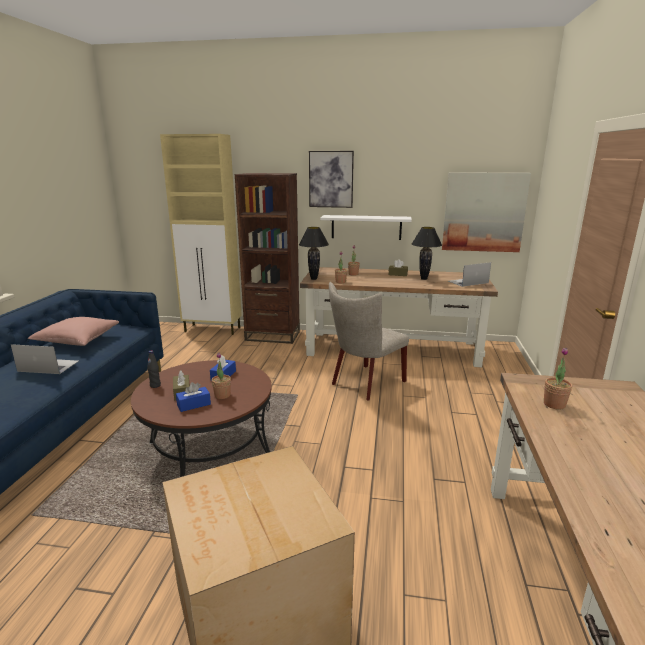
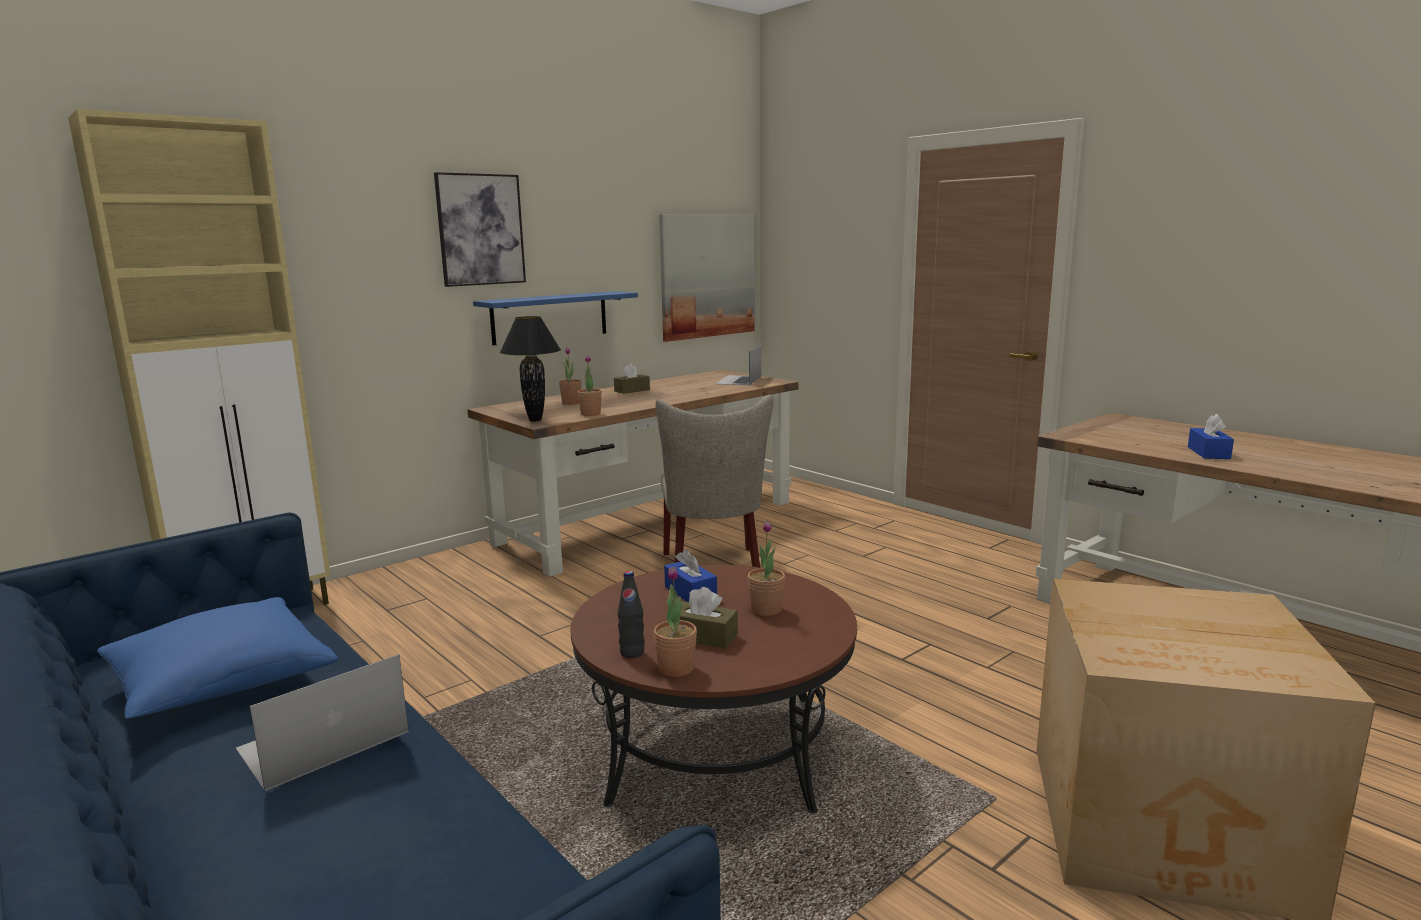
camera: 50 degrees left, 5 degrees down
pink pillow [28,317,119,346] -> blue pillow [97,597,338,719]
blue tissue box [176,382,211,412] -> blue tissue box moved to [1188,414,1234,459]
brown bookcase [235,173,300,344] -> none
white shelf [320,215,412,240] -> blue shelf [473,291,638,345]
black table lamp [412,227,442,280] -> none
potted plant [544,348,572,410] -> potted plant moved to [653,566,697,677]

